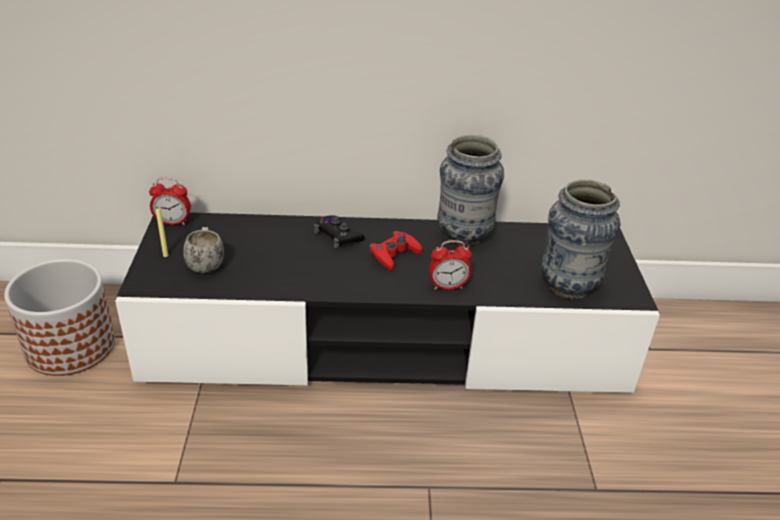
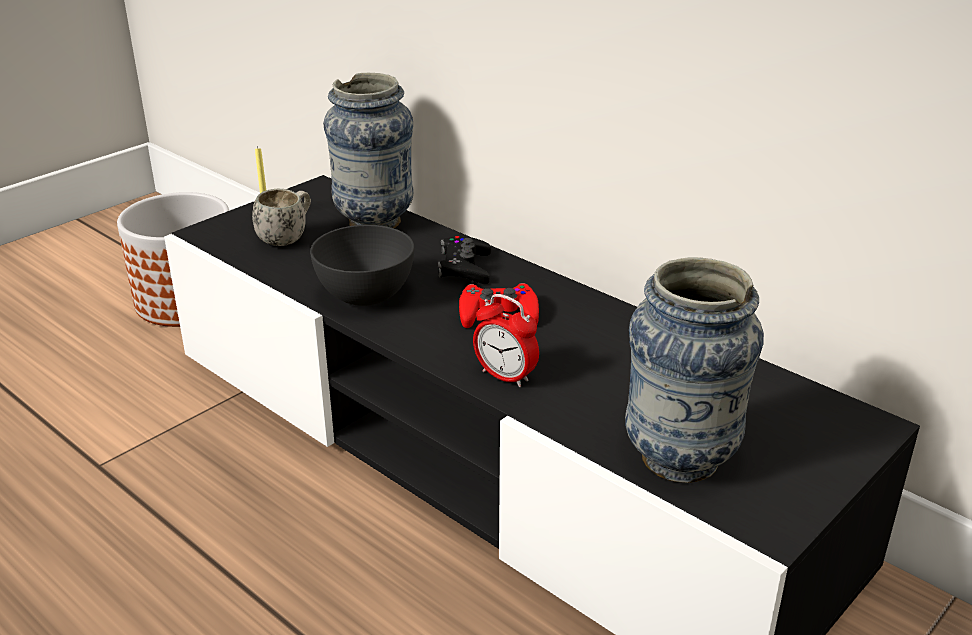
camera: 45 degrees right, 5 degrees down
alarm clock [149,178,191,225] -> none
vase [437,135,504,247] -> vase moved to [323,73,414,228]
none -> grey bowl [310,225,414,306]

